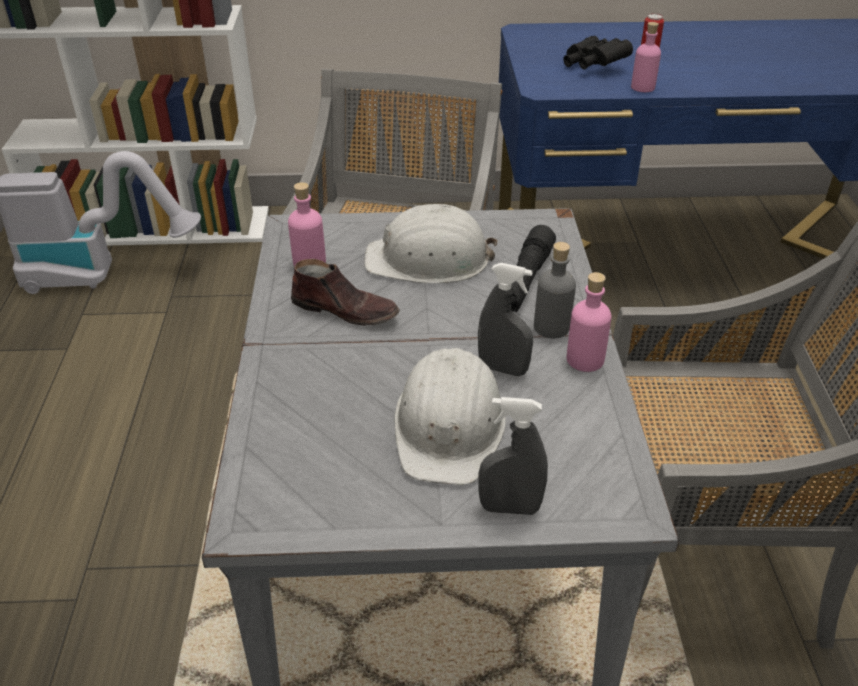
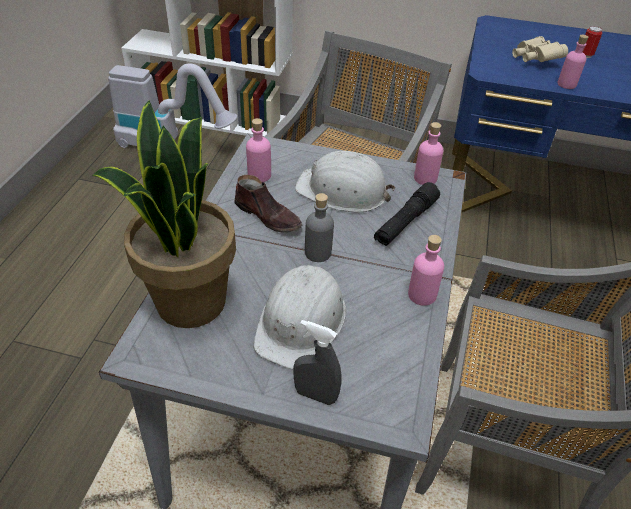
camera: 15 degrees right, 5 degrees up
grey spray bottle [478,263,533,376] -> none
grey bottle [534,242,576,338] -> grey bottle moved to [305,193,334,262]
black binoculars [563,36,633,70] -> beige binoculars [512,36,568,62]
none -> potted plant [92,100,236,328]
none -> pink bottle [414,122,443,185]

